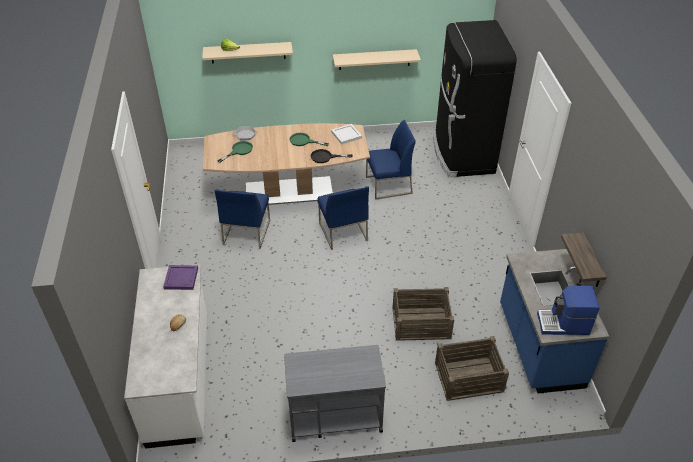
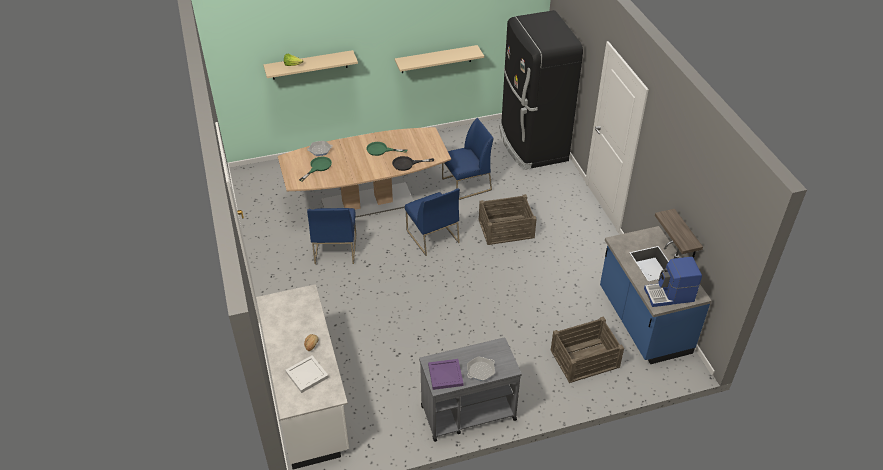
camera: 10 degrees left, 0 degrees up
purple tray [163,265,198,290] -> purple tray moved to [428,359,463,390]
white tray [331,124,362,145] -> white tray moved to [285,355,329,393]
crate [392,287,454,341] -> crate moved to [479,194,537,245]
none -> frying pan [467,356,495,381]

